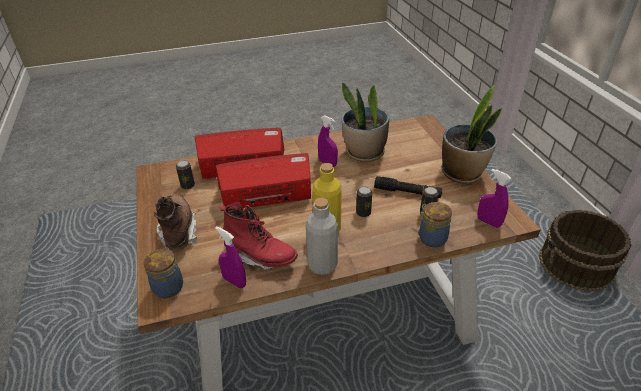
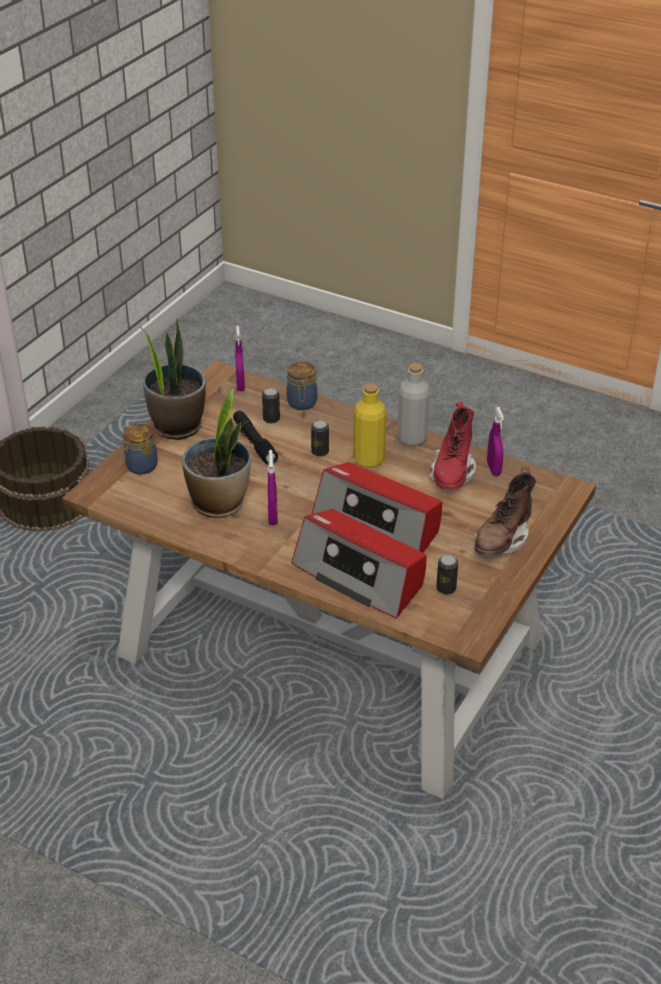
camera: 135 degrees left, 0 degrees up
jar [144,248,183,298] -> jar moved to [121,423,158,475]
red boot [220,202,298,270] -> red boot turned 150 degrees counterclockwise [429,402,476,490]

